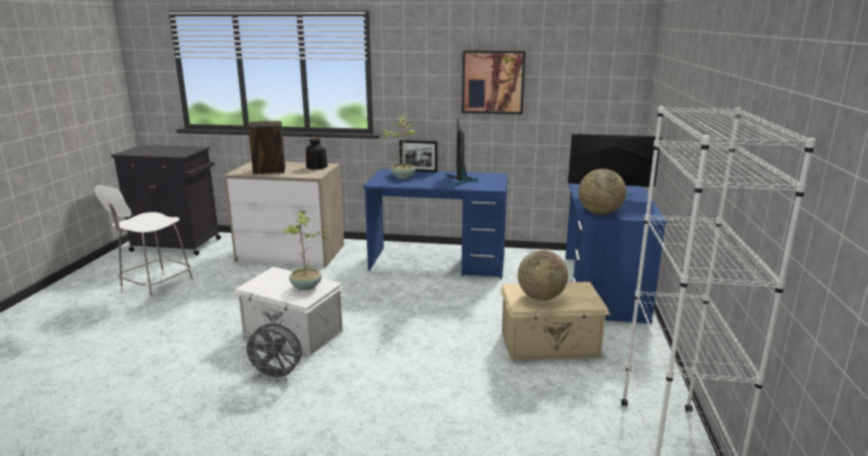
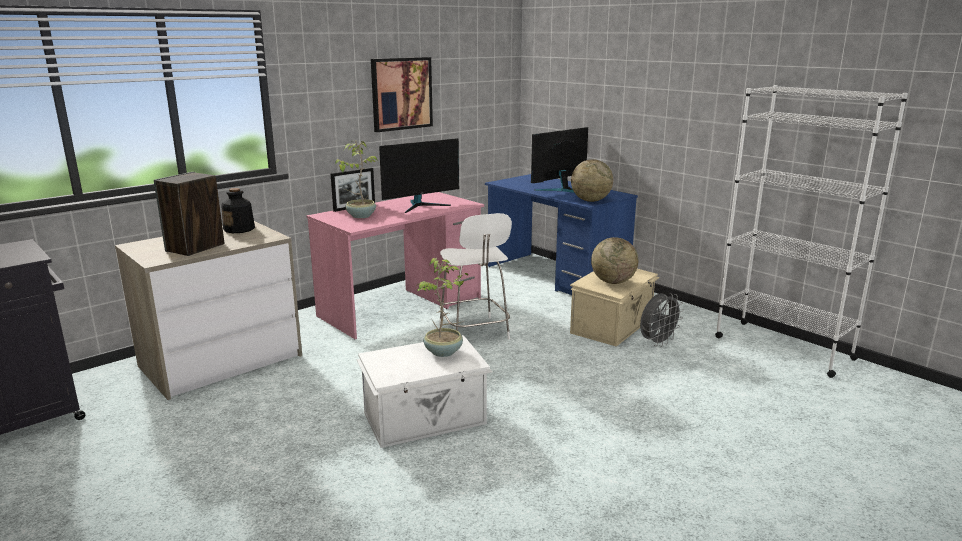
camera: 50 degrees left, 0 degrees up
white chair [95,185,195,303] -> white chair moved to [439,213,512,339]
grey fan [241,323,302,382] -> grey fan moved to [640,293,684,347]
blue desk [363,169,508,279] -> pink desk [307,192,484,340]
monitor [445,118,478,187] -> monitor turned 75 degrees counterclockwise [379,138,459,213]

